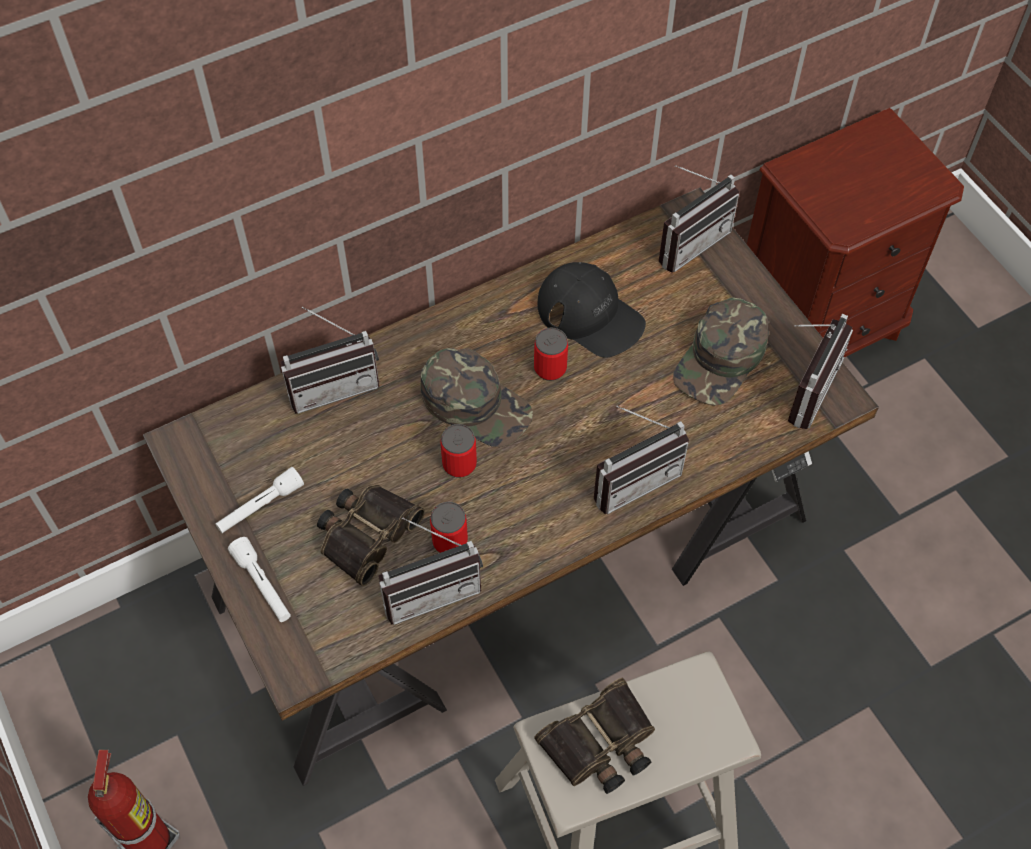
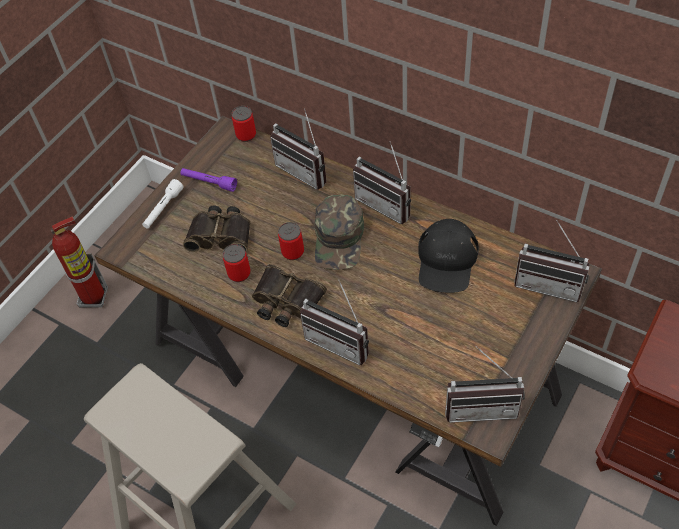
camera: 65 degrees right, 5 degrees down
white flashlight [215,467,304,533] -> purple flashlight [180,168,237,192]
radio [378,517,483,625] -> radio moved to [353,141,411,224]
can [534,327,568,381] -> can moved to [232,106,256,142]
binoculars [534,678,655,794] -> binoculars moved to [252,264,327,327]
green cap [673,297,769,406] -> none

